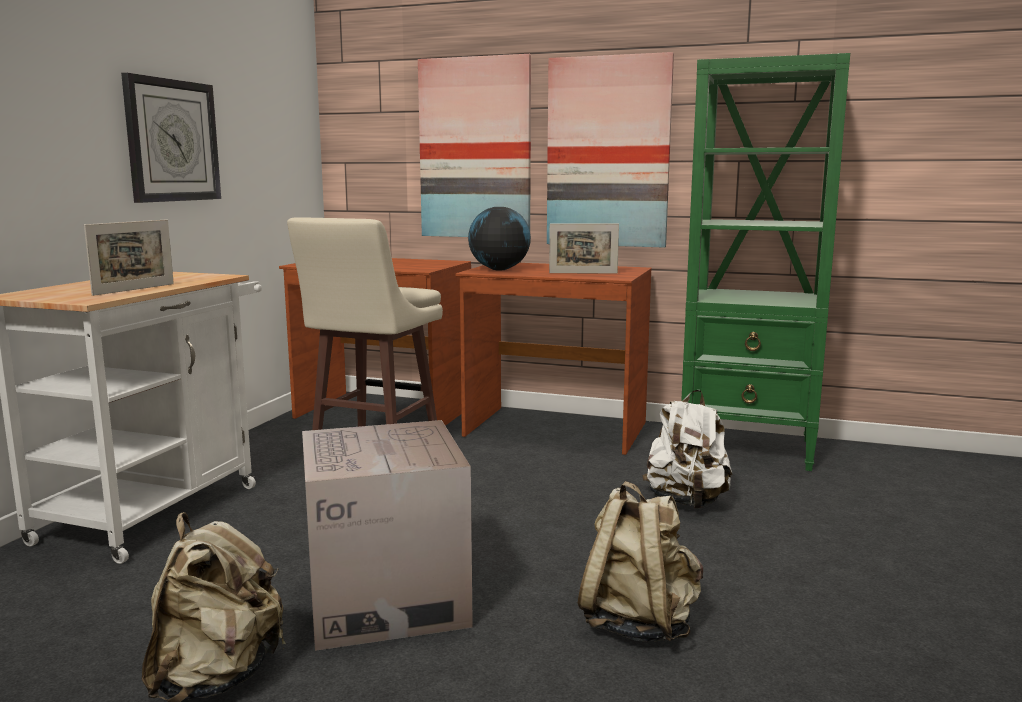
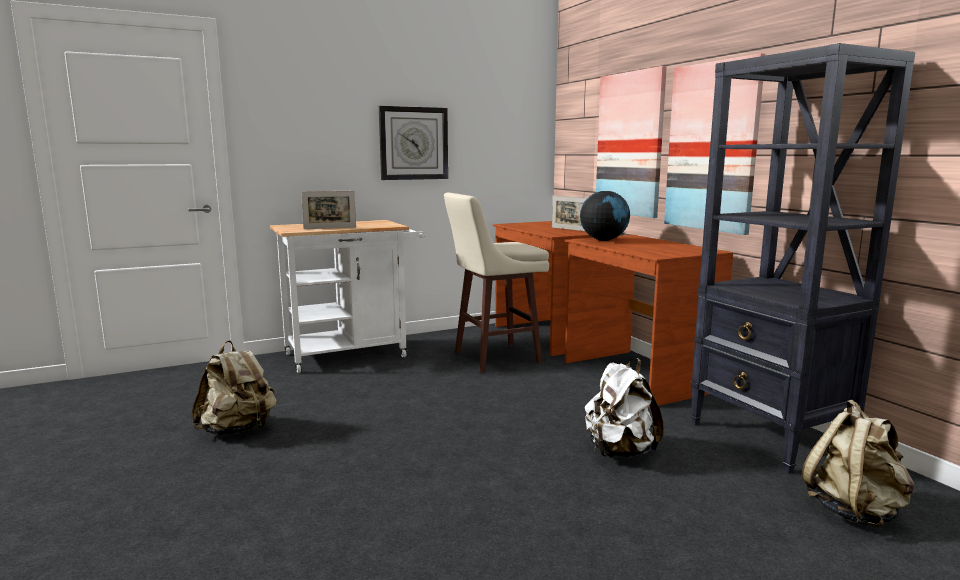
camera: 45 degrees right, 0 degrees up
cardboard box [302,420,473,651] -> none
picture frame [549,224,619,273] -> picture frame moved to [552,196,587,231]
beige backpack [578,481,703,642] -> beige backpack moved to [802,399,914,527]
green bookcase [681,53,850,471] -> black bookcase [690,43,915,474]

